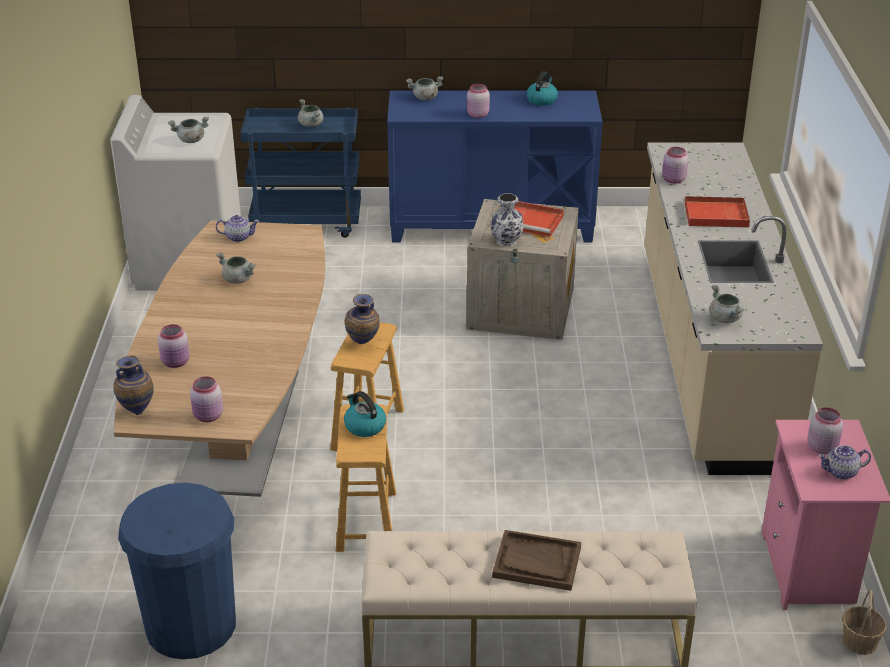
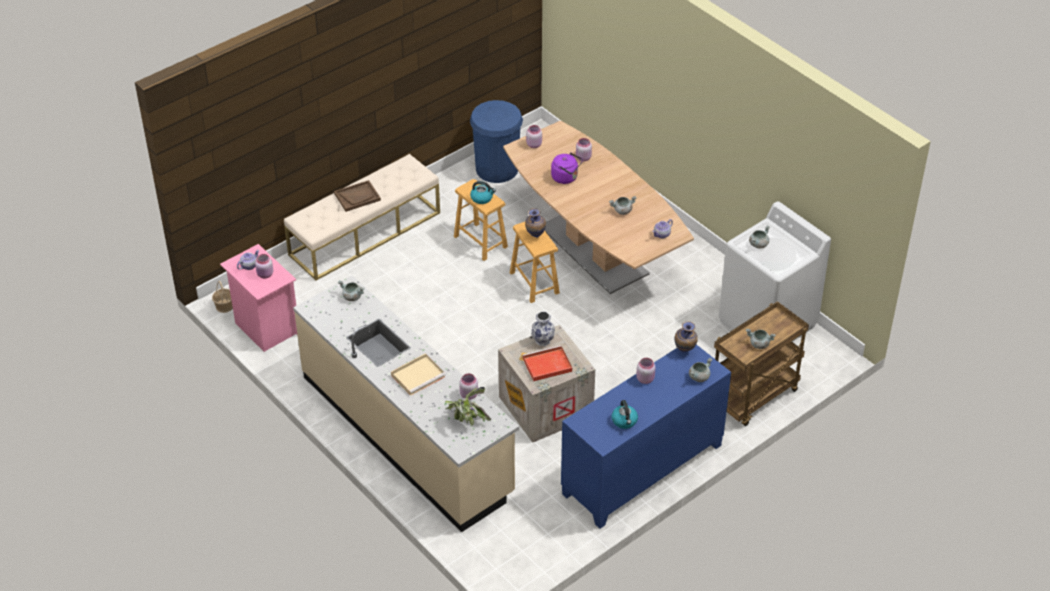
camera: 140 degrees right, 10 degrees up
vase [113,355,153,415] -> vase moved to [675,321,698,352]
blue cart [241,108,361,238] -> brown cart [714,301,809,426]
red tray [684,195,750,228] -> beige tray [391,353,446,396]
none -> potted plant [445,387,491,425]
none -> purple kettle [551,152,583,184]

